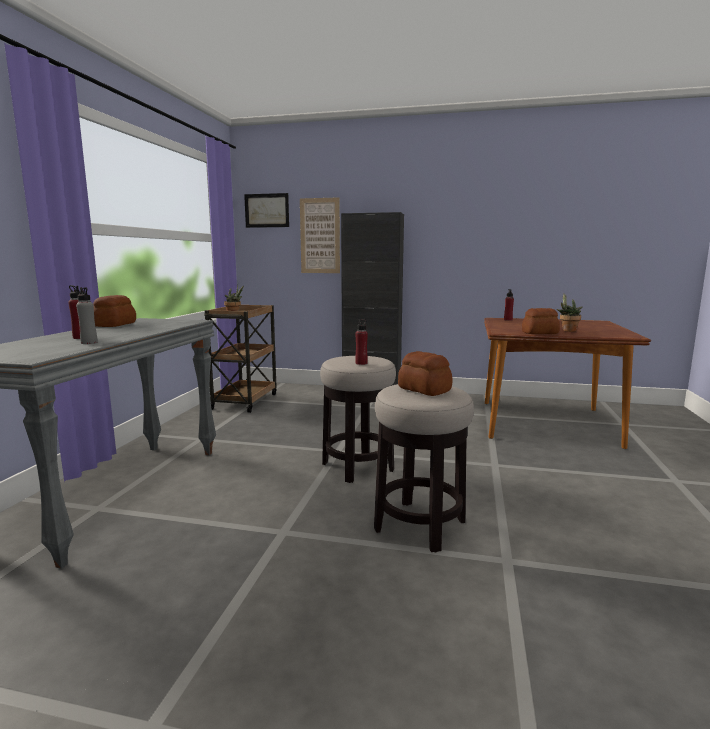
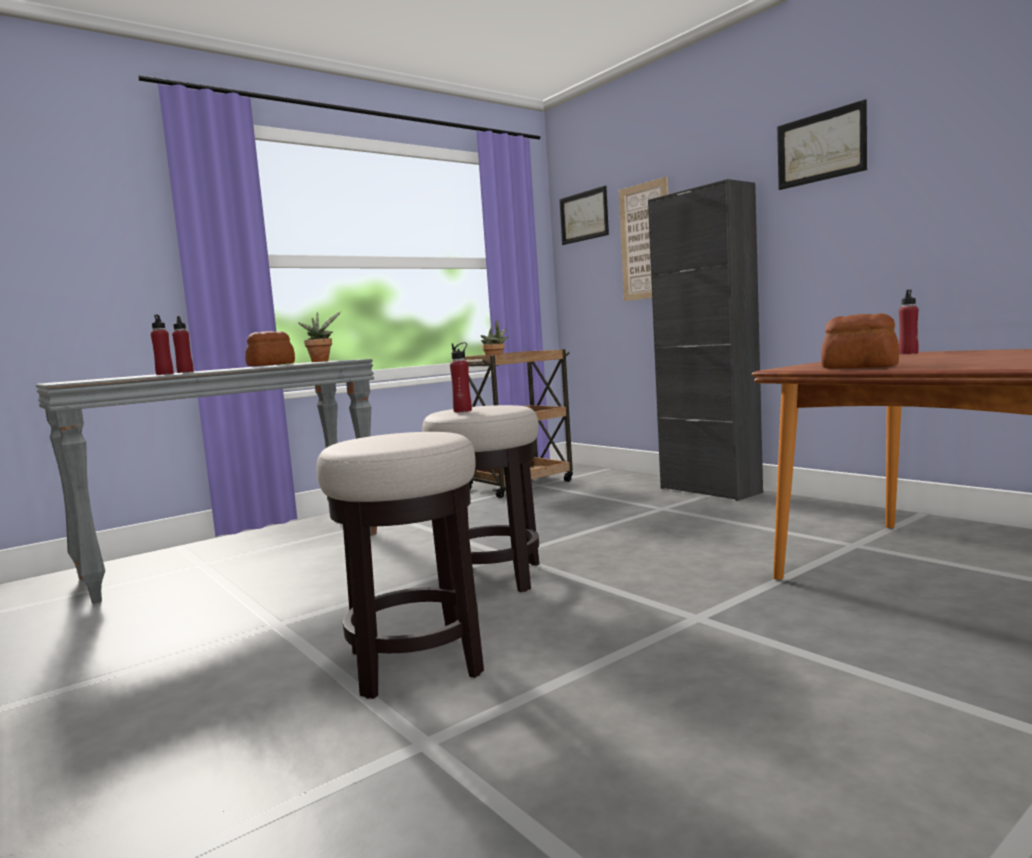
camera: 40 degrees right, 5 degrees down
grey bottle [76,287,98,344] -> red bottle [151,314,174,375]
bread [398,351,452,396] -> none
potted plant [557,294,582,332] -> potted plant moved to [298,311,341,362]
none -> picture [777,99,867,190]

